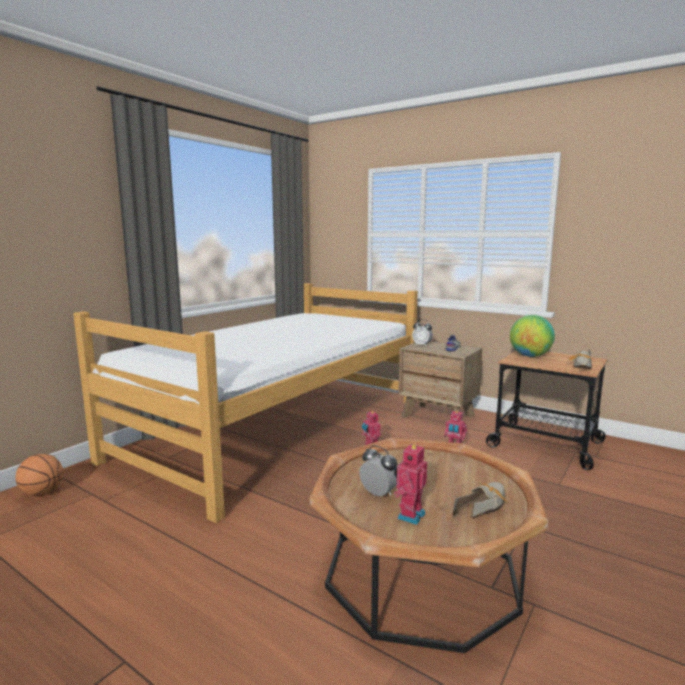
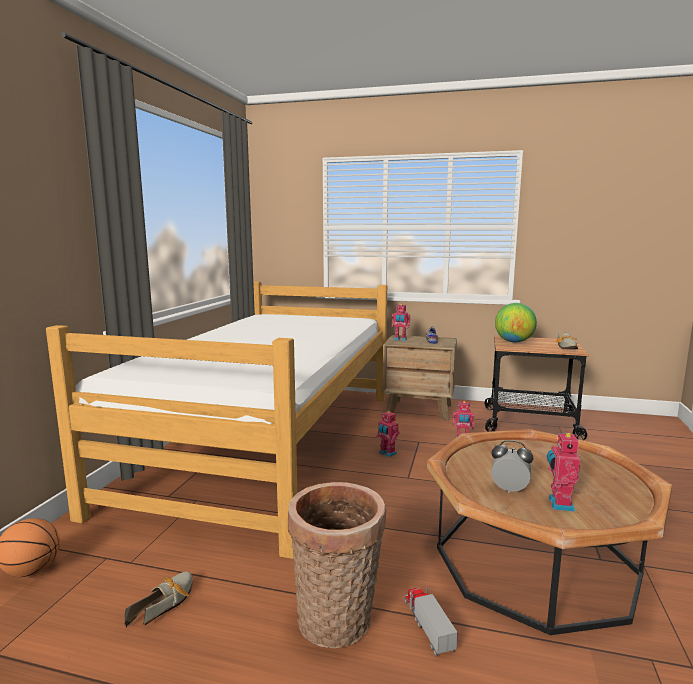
camera: 20 degrees left, 0 degrees up
alarm clock [412,319,433,346] -> toy robot [392,303,410,341]
shoe [453,482,510,519] -> shoe moved to [125,571,193,628]
none -> basket [288,482,386,648]
none -> toy truck [404,587,458,656]

